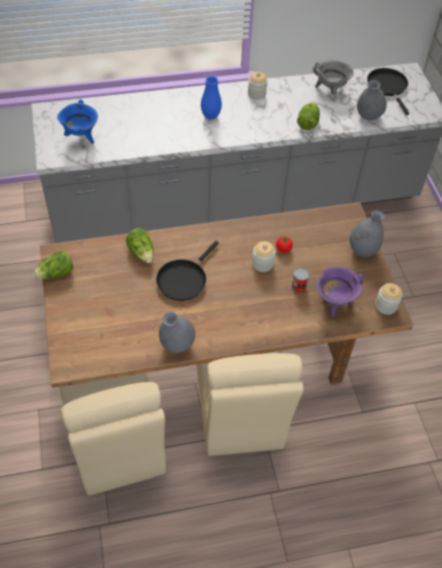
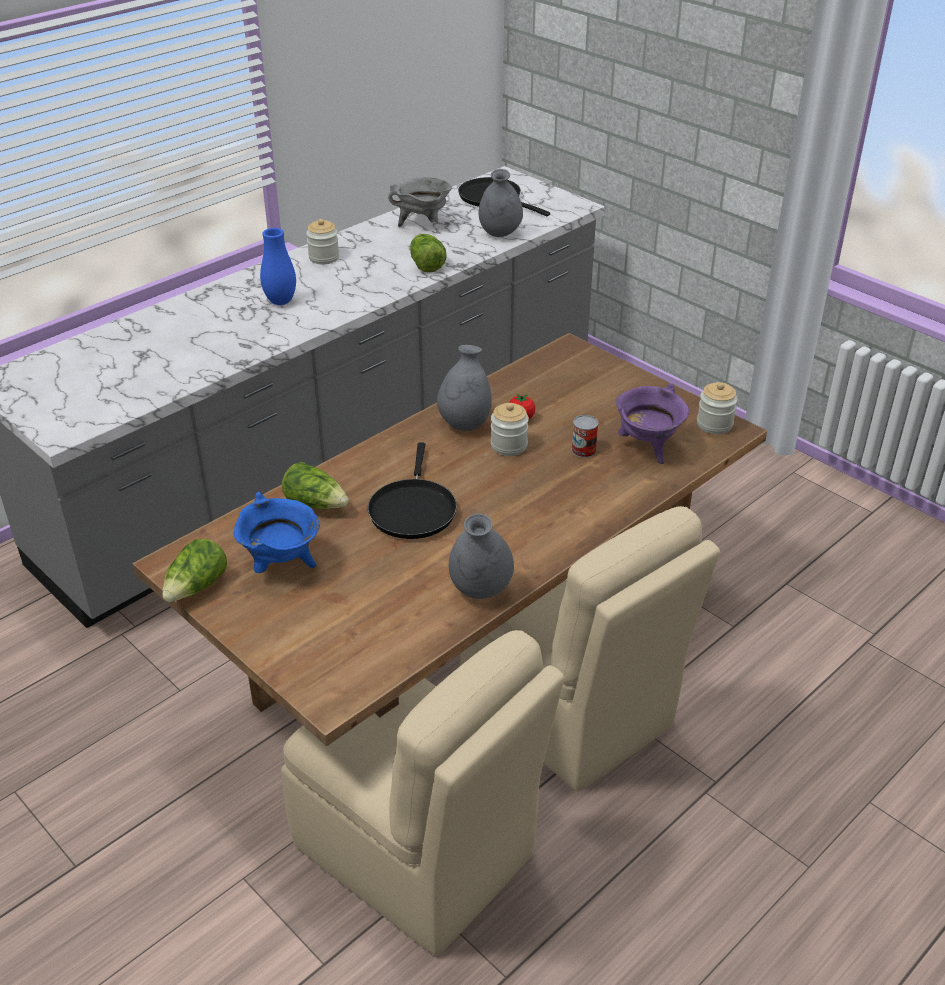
camera: 30 degrees left, 15 degrees down
blue cooking pot [57,99,98,144] -> blue cooking pot moved to [233,492,320,573]
grey vase [349,210,385,257] -> grey vase moved to [437,345,492,431]

